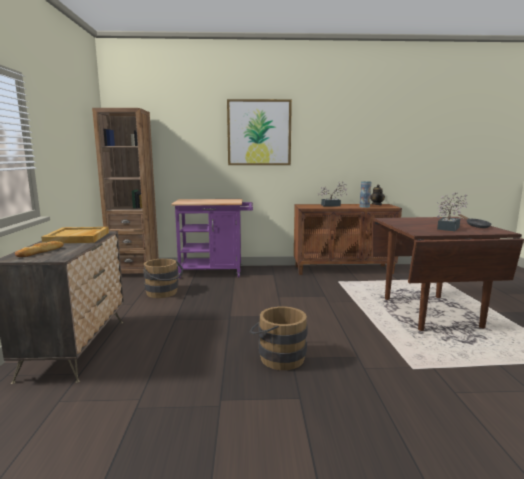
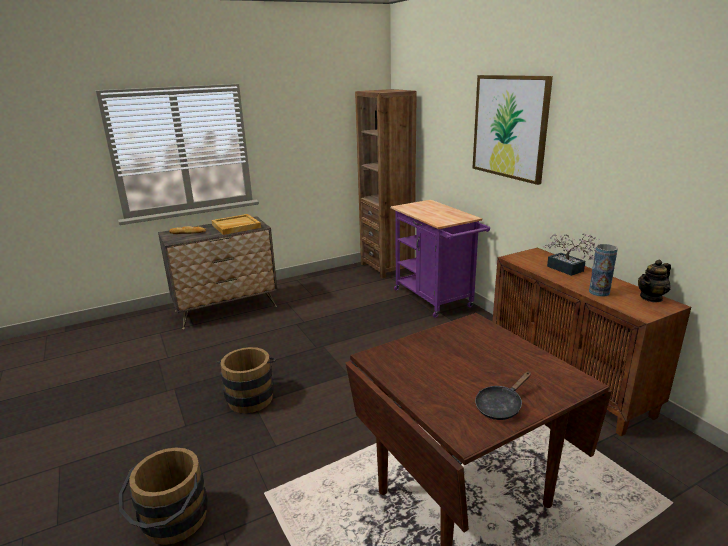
camera: 65 degrees right, 10 degrees up
brown bucket [143,259,183,298] -> brown bucket moved to [119,447,208,545]
potted plant [437,192,467,231] -> none

